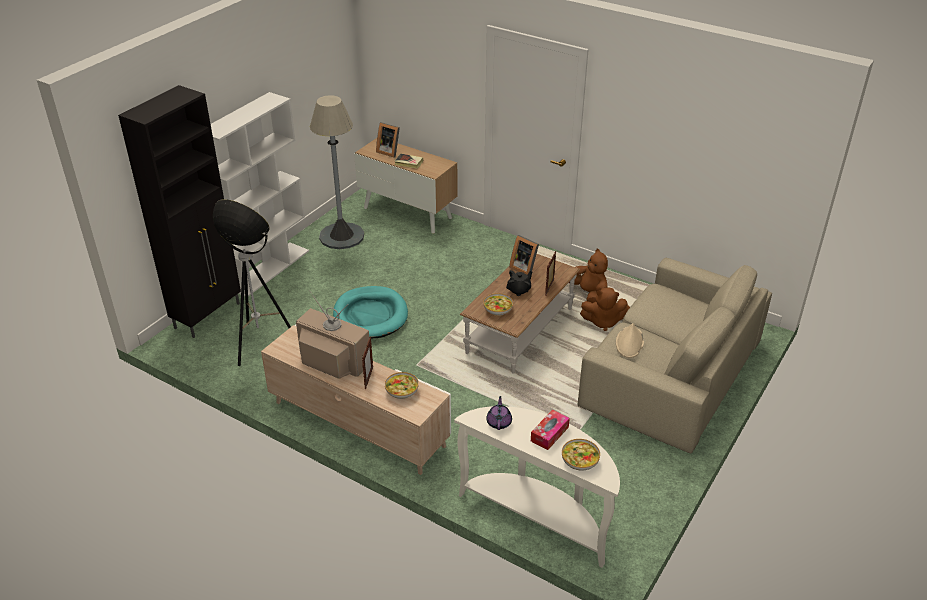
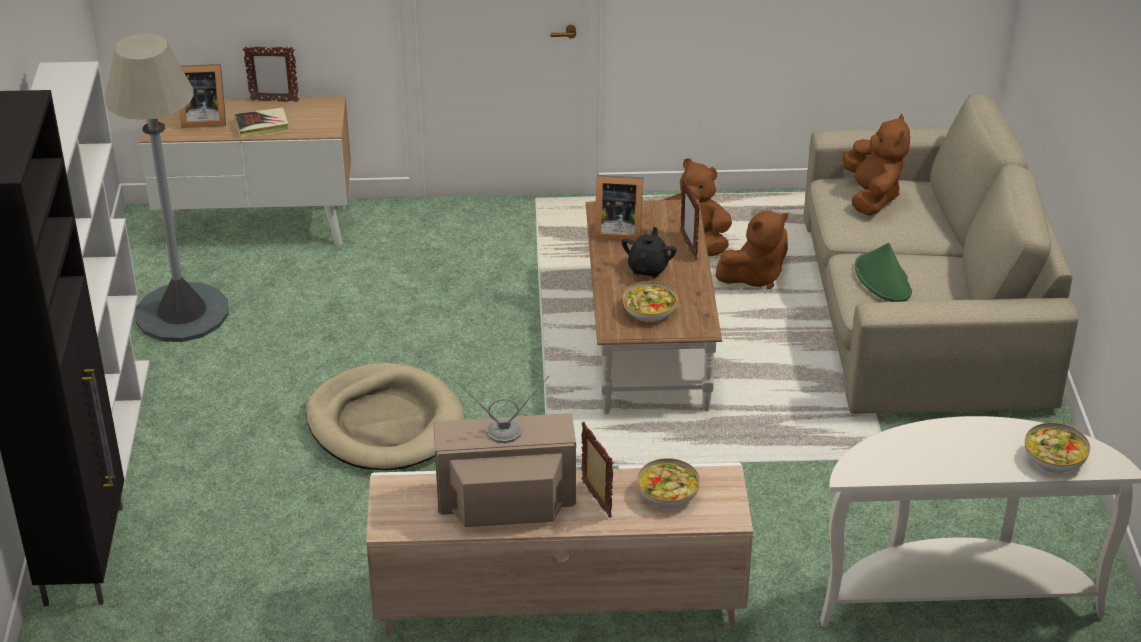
camera: 35 degrees left, 0 degrees up
floor lamp [213,199,291,366] -> none
turquoise dog bed [333,286,408,338] -> beige dog bed [306,363,464,470]
purple teapot [486,396,512,430] -> none
tissue box [531,410,570,450] -> none
beige hat [616,323,644,358] -> green hat [855,243,912,302]
none -> picture frame [243,46,299,102]
none -> brown plush toy [843,114,910,216]

